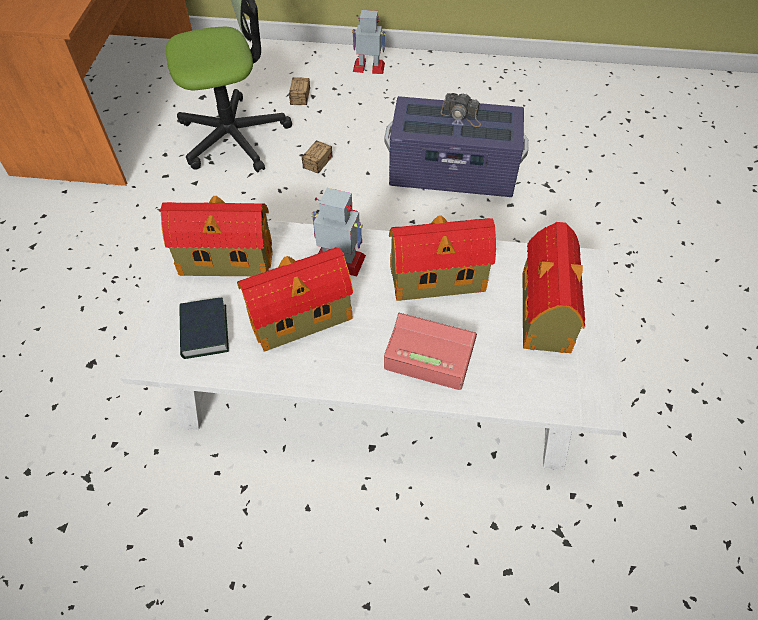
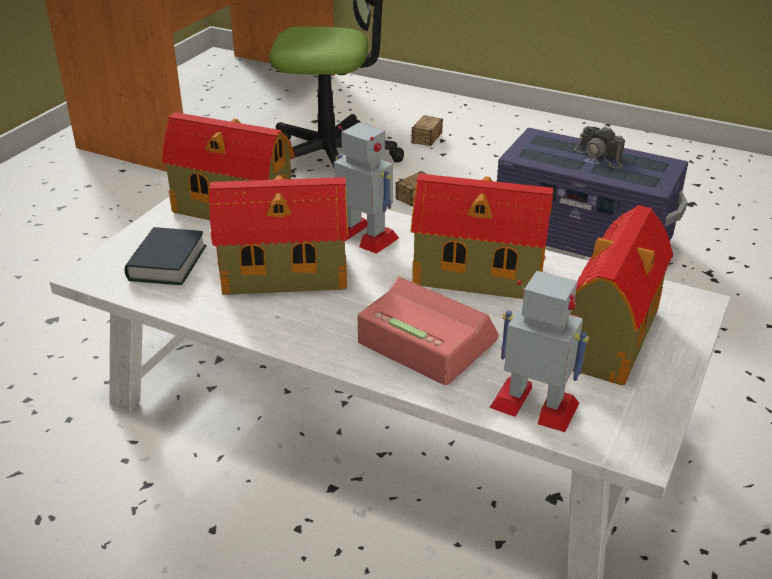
camera: 20 degrees right, 20 degrees down
toy robot [352,10,386,74] -> toy robot moved to [489,271,589,432]

